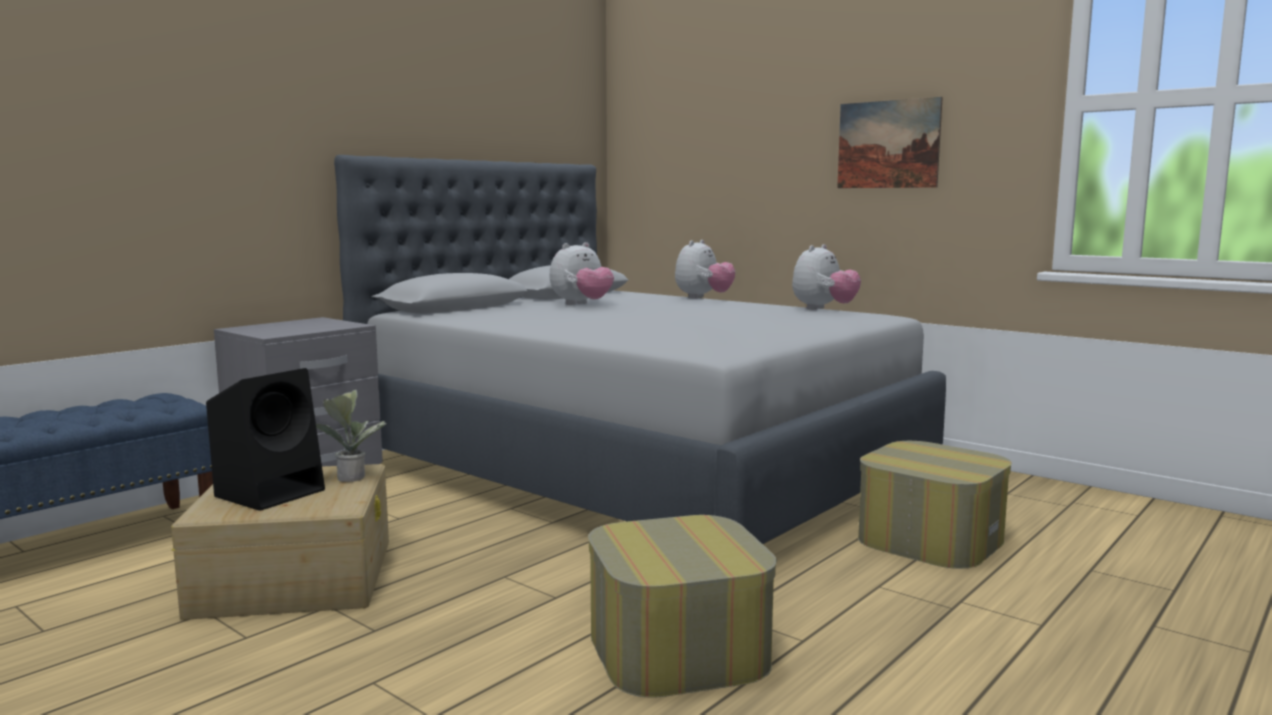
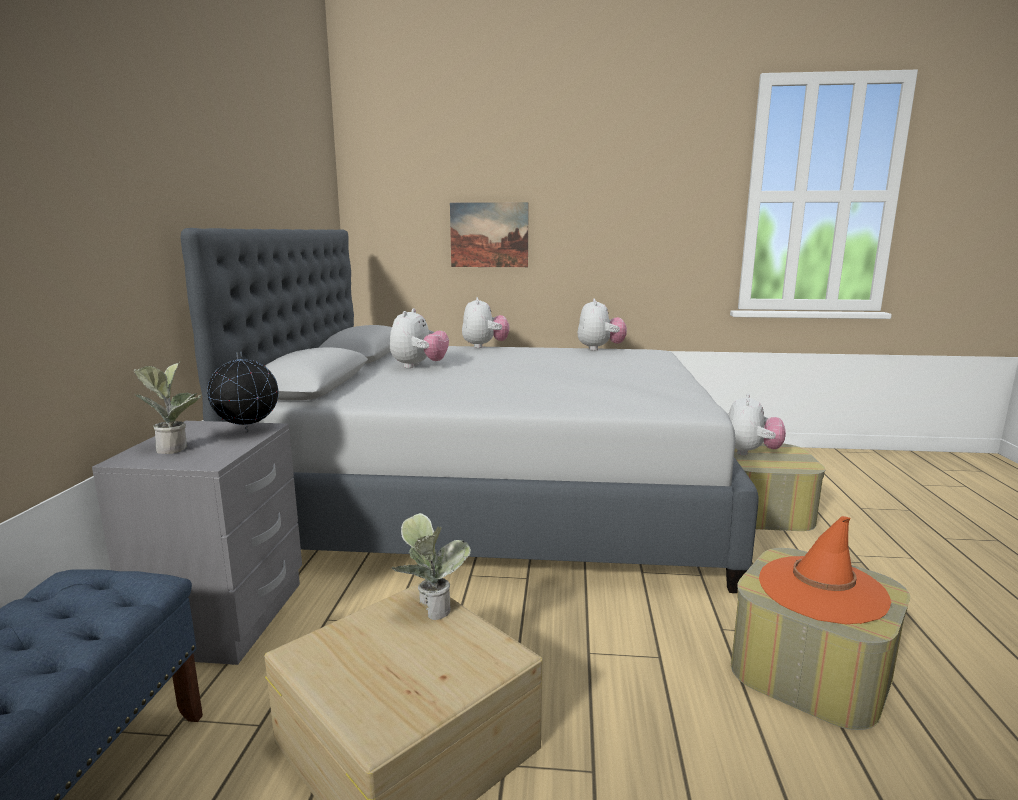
camera: 35 degrees left, 5 degrees up
black speaker [206,368,325,511] -> none
picture [837,97,943,188] -> picture moved to [450,202,529,267]
none -> potted plant [134,362,201,454]
none -> globe [207,351,279,433]
none -> plush toy [728,393,786,455]
none -> orange hat [759,516,891,624]

